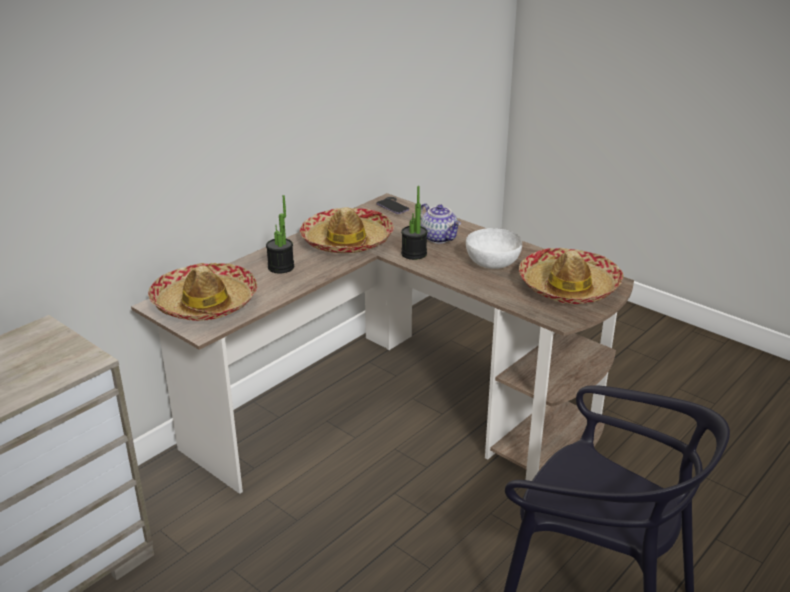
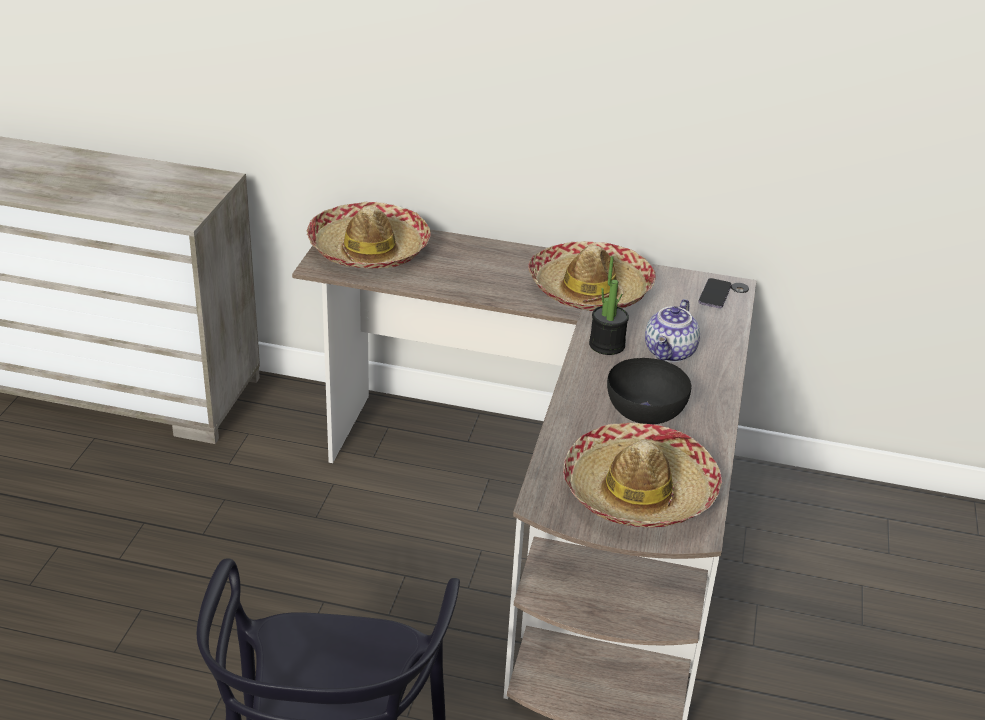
camera: 60 degrees right, 5 degrees up
potted plant [266,195,294,274] -> none
white bowl [466,228,522,269] -> black bowl [607,358,692,424]

